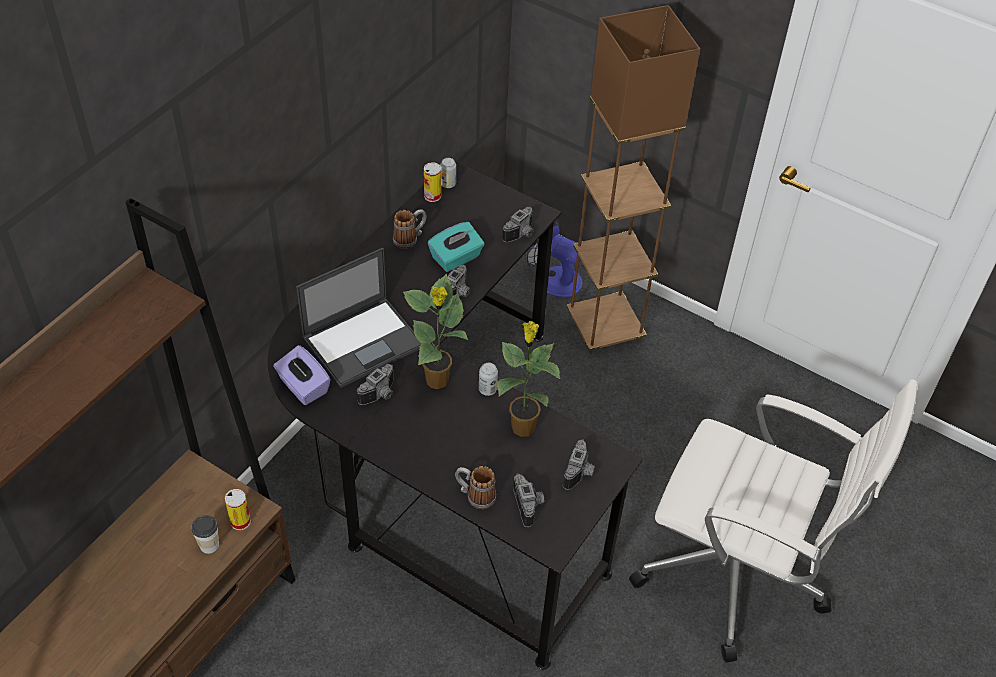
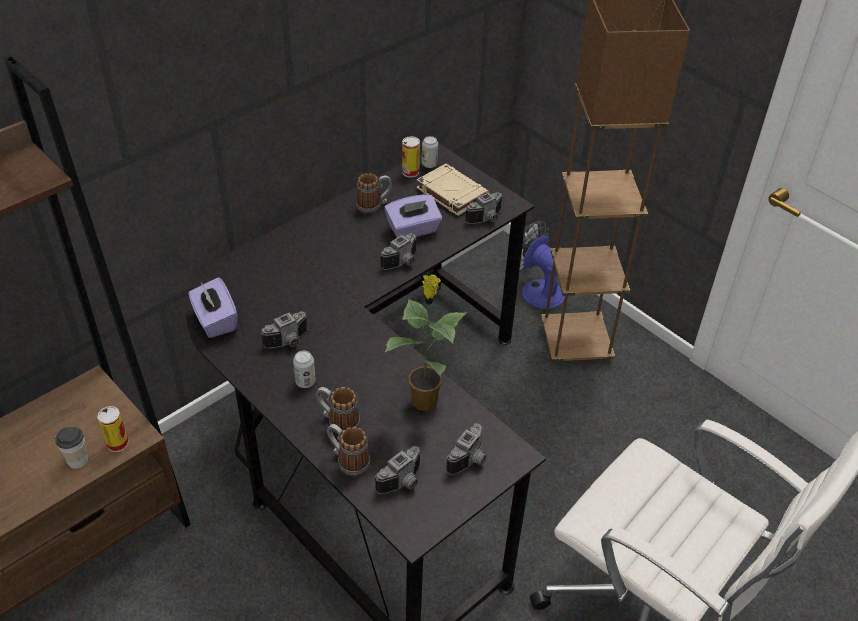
camera: 15 degrees right, 5 degrees down
laptop [296,248,421,388] -> none
potted plant [403,274,468,389] -> none
turquoise tissue box [428,222,484,272] -> purple tissue box [384,194,442,237]
can [479,363,498,396] -> can moved to [293,351,316,388]
camera [513,473,544,527] -> camera turned 45 degrees clockwise [375,446,420,494]
none -> mug [316,387,360,434]
none -> beige book [417,164,489,216]

